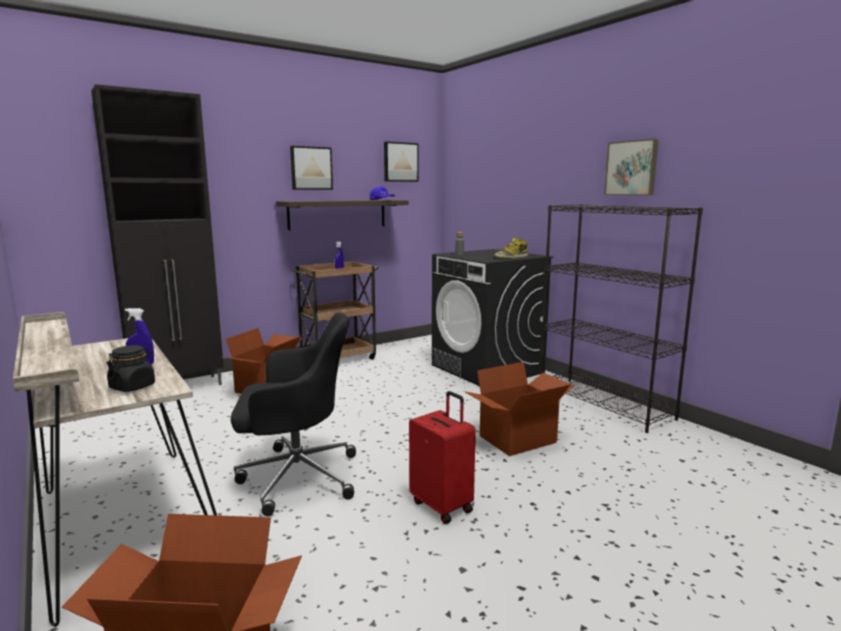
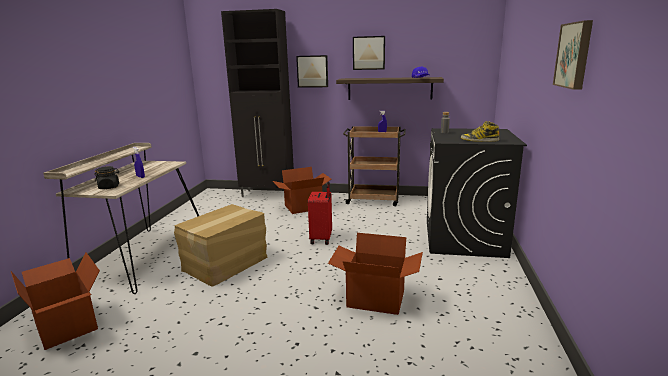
camera: 45 degrees right, 5 degrees up
black office chair [231,313,356,516] -> cardboard box [174,204,267,287]
picture [384,141,419,182] -> picture moved to [296,55,328,88]
red suitcase [409,391,476,524] -> red suitcase moved to [308,182,332,245]
black bookcase [540,205,703,433] -> none

